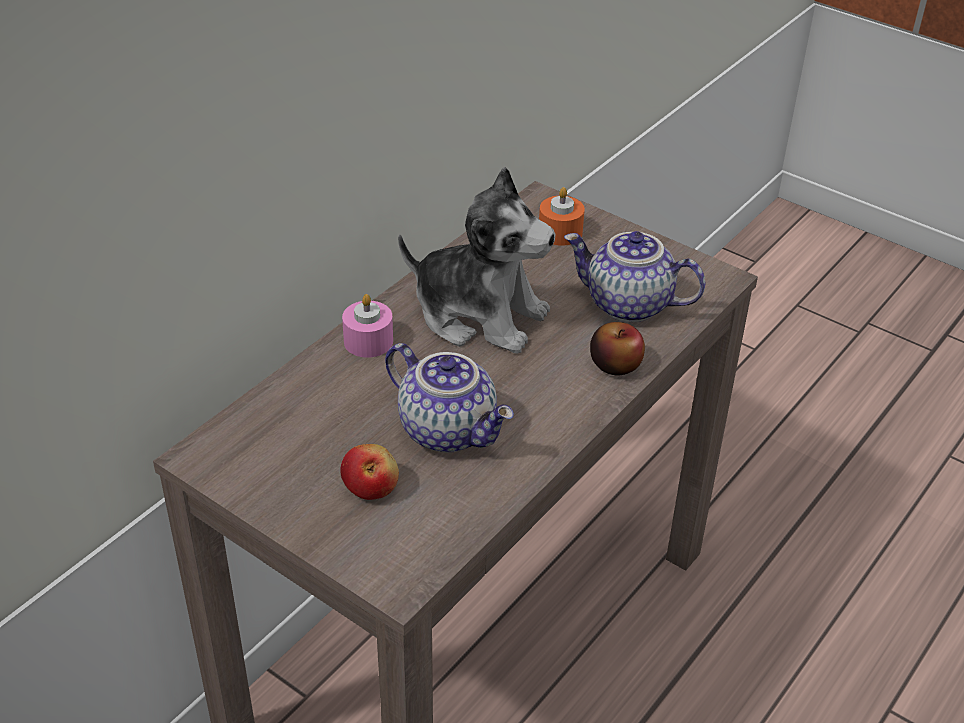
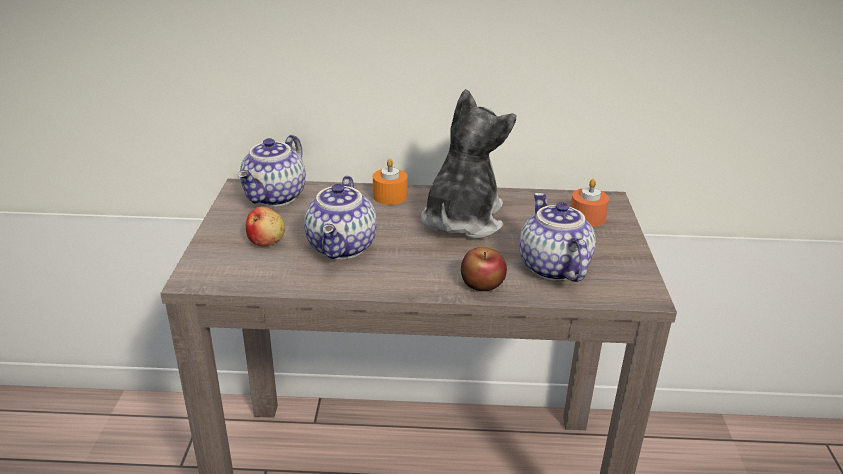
camera: 55 degrees right, 10 degrees down
pink candle [342,294,393,358] -> orange candle [373,159,408,205]
plush toy [398,167,556,354] -> plush toy turned 150 degrees counterclockwise [421,89,516,239]
none -> teapot [237,135,306,207]

